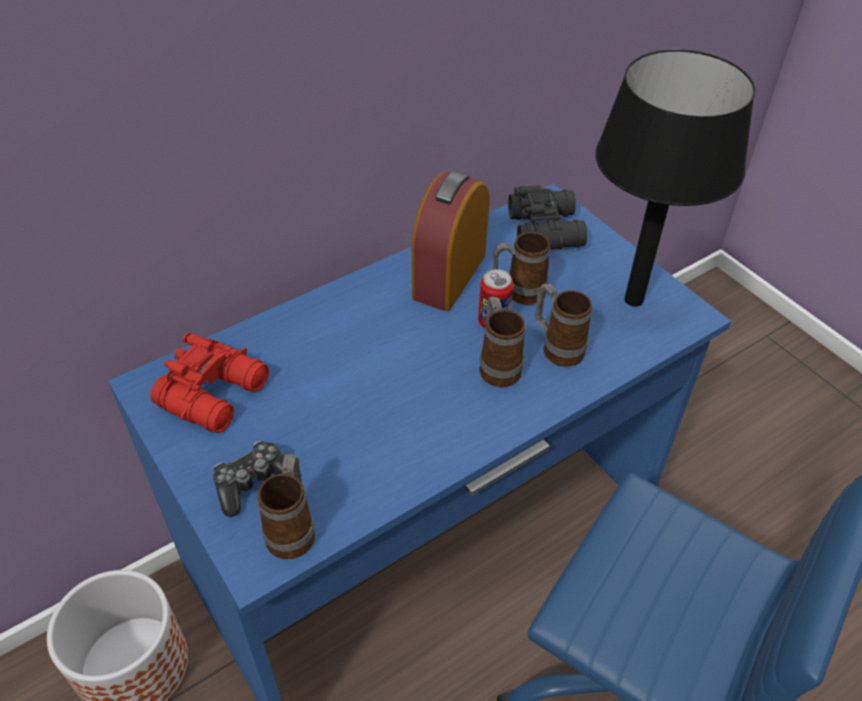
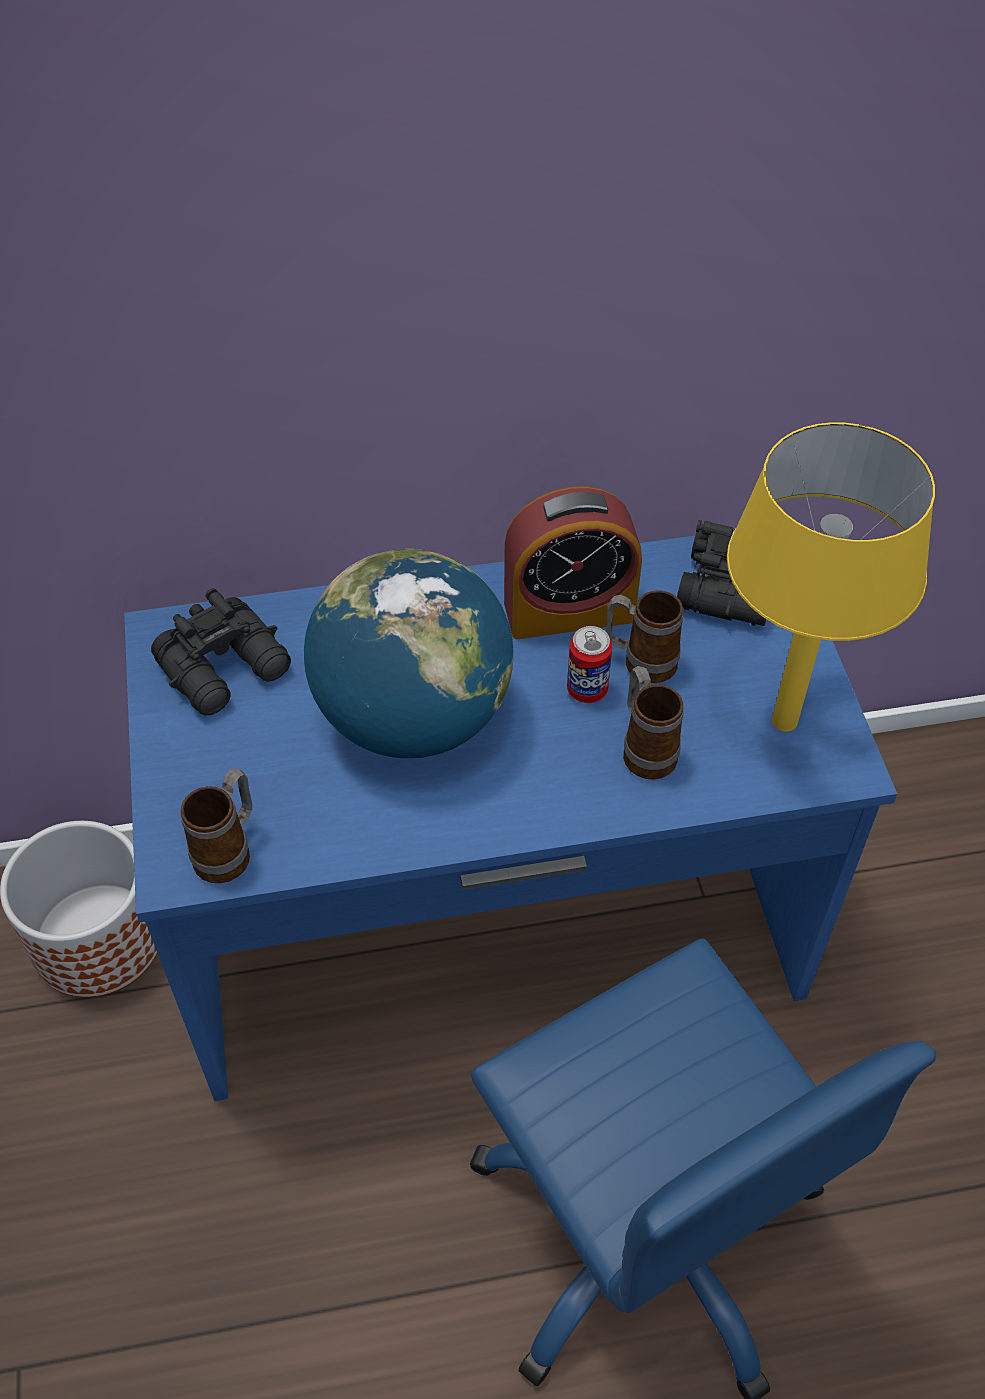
camera: 25 degrees right, 5 degrees up
red binoculars [150,332,269,433] -> black binoculars [151,588,291,716]
game controller [213,441,284,517] -> none
alarm clock [412,171,489,311] -> alarm clock turned 150 degrees counterclockwise [504,486,642,639]
mug [479,296,526,387] -> none
black table lamp [595,49,755,307] -> yellow table lamp [727,422,935,731]
none -> globe [304,549,513,758]

